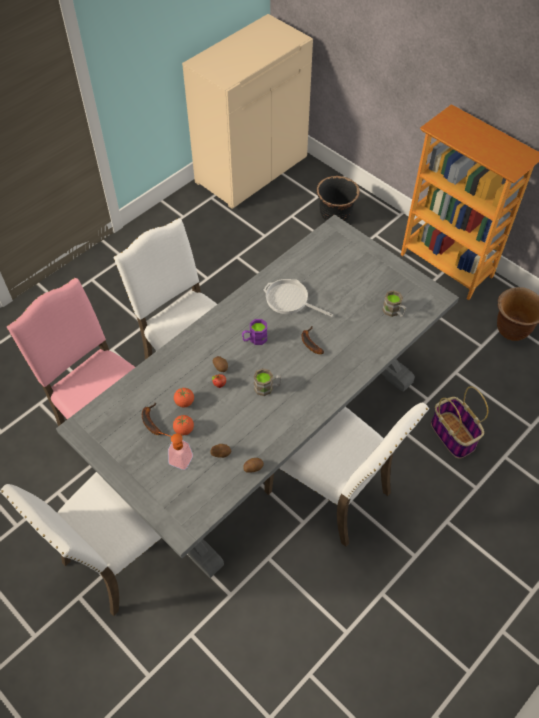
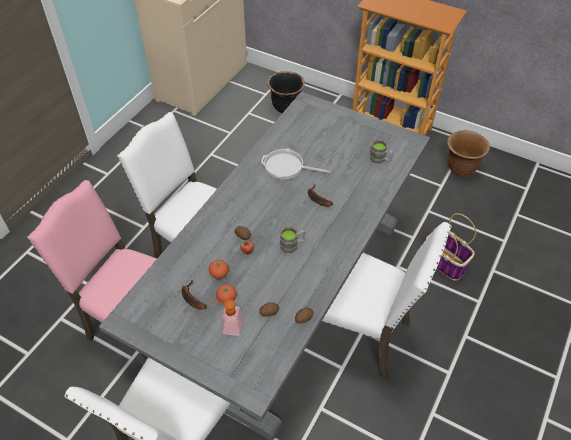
camera: 15 degrees left, 5 degrees down
purple mug [242,319,267,345] -> none

